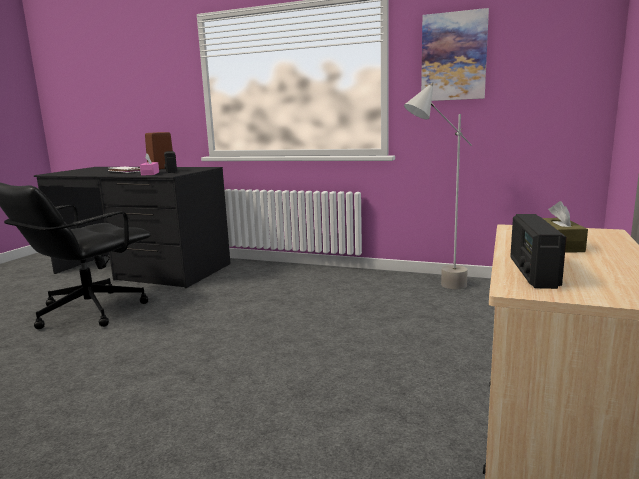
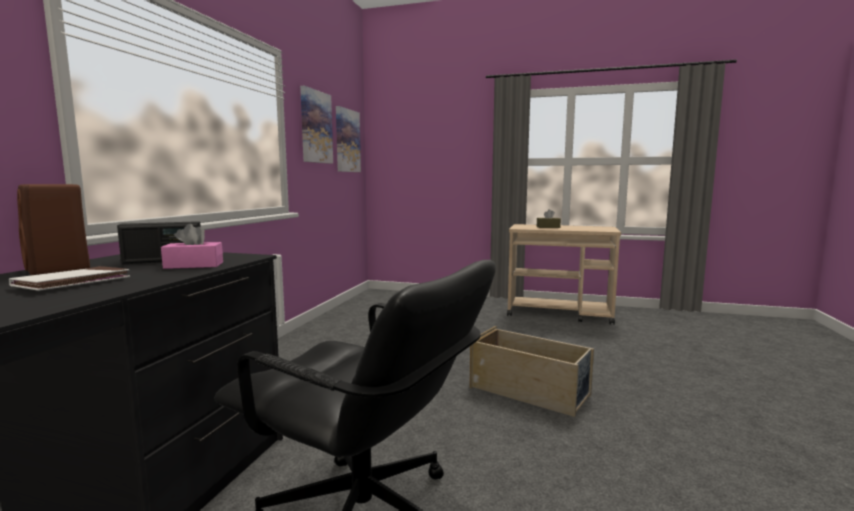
camera: 95 degrees left, 5 degrees down
grey floor lamp [404,82,472,289] -> none
radio [510,214,567,289] -> none
none -> picture [336,106,361,172]
none -> beige storage box [469,326,594,417]

